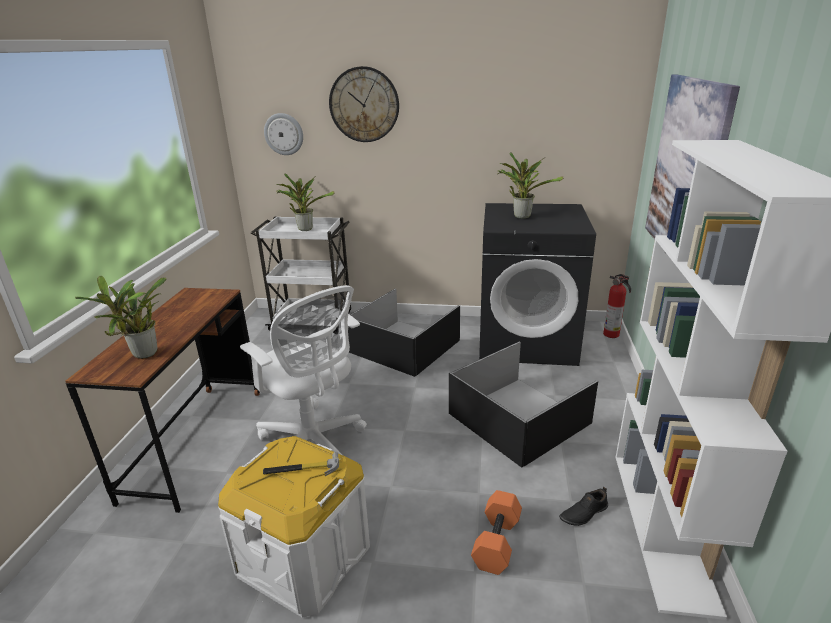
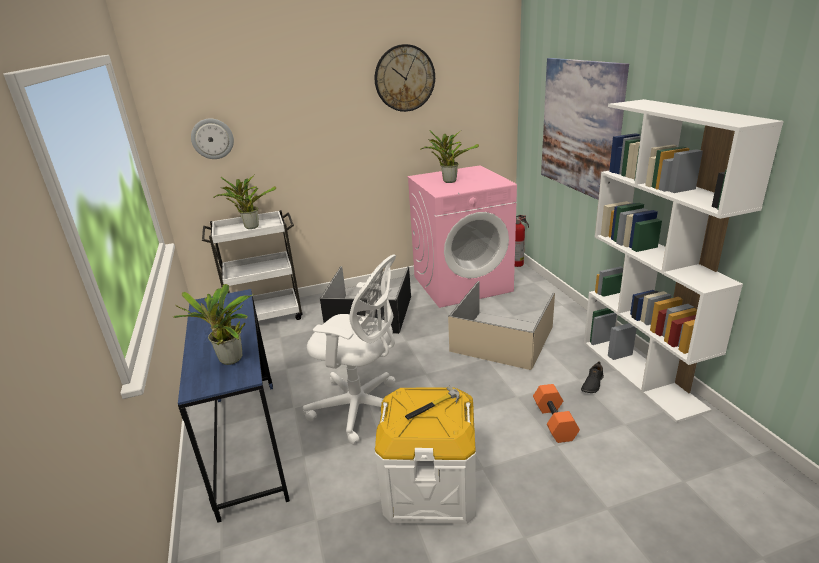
camera: 25 degrees left, 0 degrees up
brown desk [65,288,260,513] -> blue desk [178,289,290,523]
wall clock [329,66,399,142] -> wall clock moved to [375,44,435,112]
black storage box [449,341,598,468] -> beige storage box [448,281,555,370]
black washing machine [479,203,596,366] -> pink washing machine [407,165,517,308]

